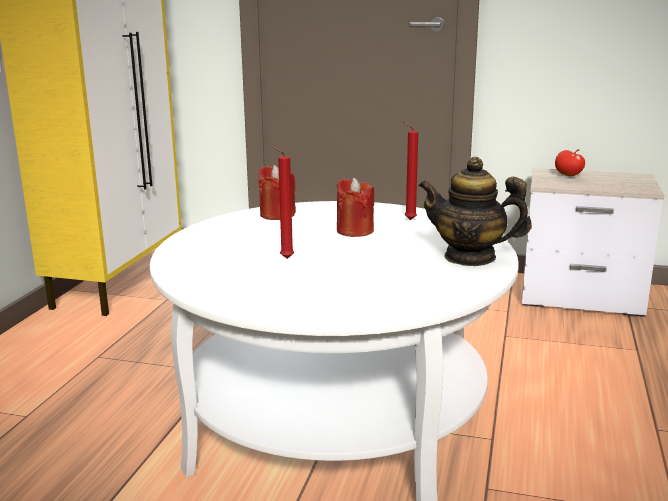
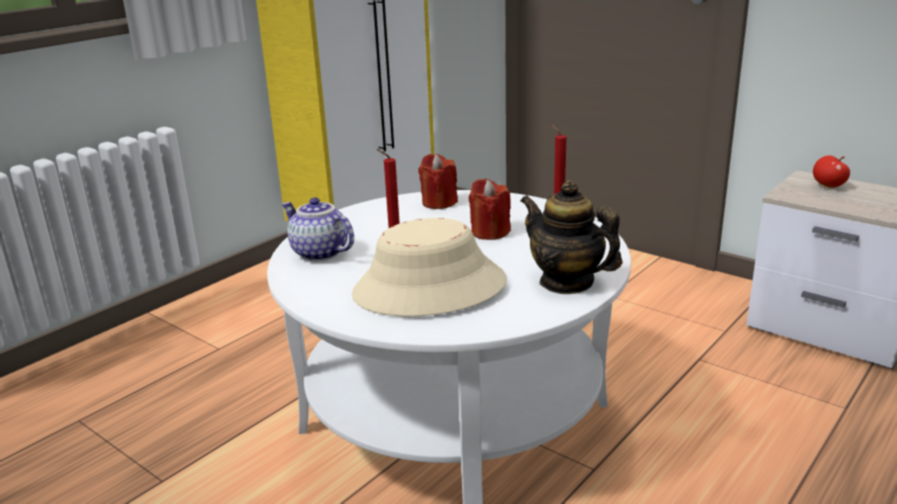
camera: 25 degrees right, 5 degrees up
none -> teapot [282,197,354,261]
none -> beige hat [352,218,507,316]

